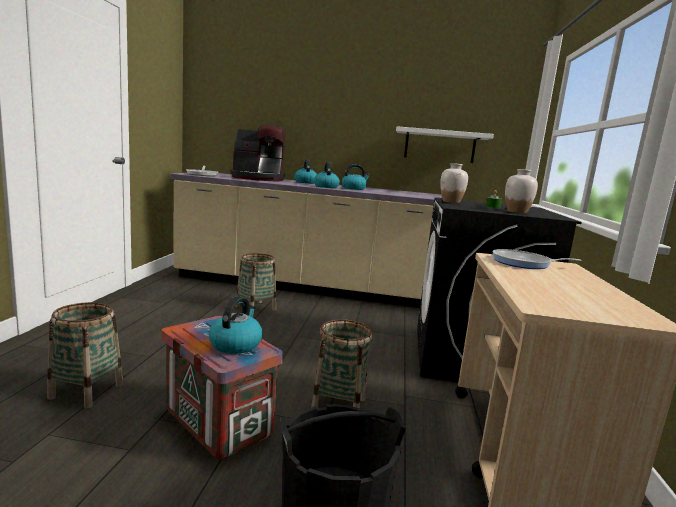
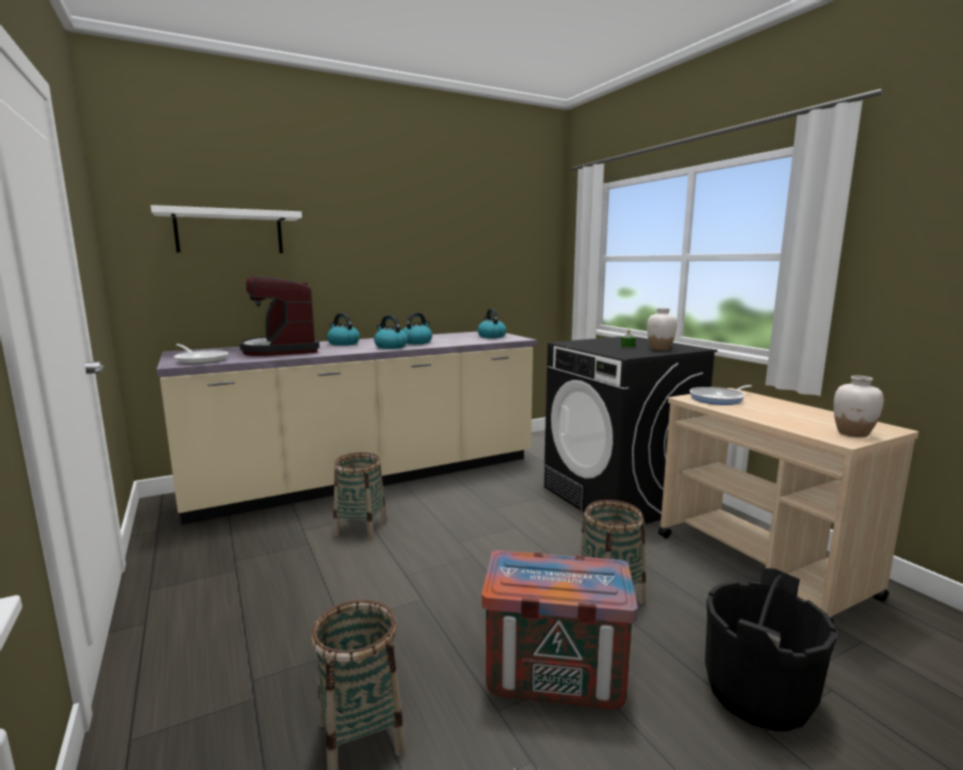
camera: 35 degrees left, 0 degrees up
kettle [209,296,263,354] -> kettle moved to [477,309,507,338]
coffee machine [230,125,285,181] -> coffee machine turned 105 degrees clockwise [239,276,320,356]
white shelf [396,126,494,163] -> white shelf moved to [151,205,302,253]
white vase [440,163,468,203] -> white vase moved to [834,376,884,437]

